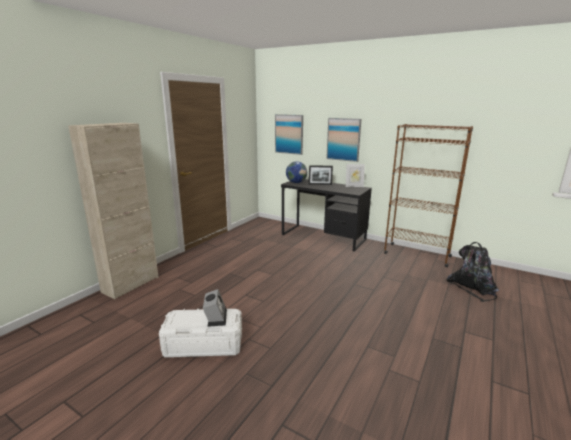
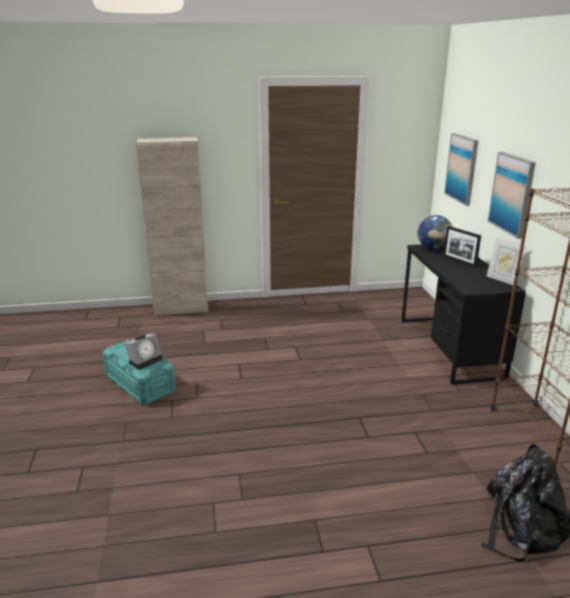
camera: 50 degrees right, 5 degrees up
white storage box [159,309,242,358] -> turquoise storage box [103,339,176,404]

